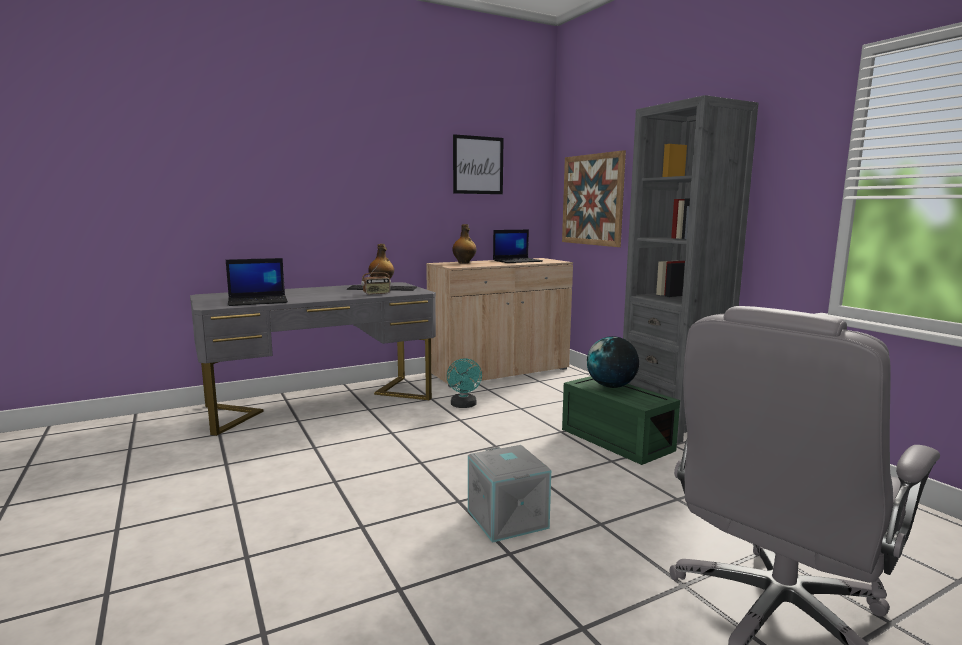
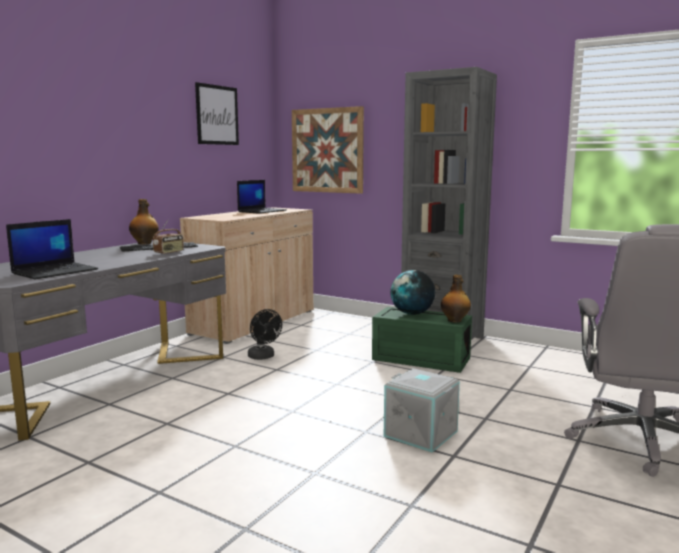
camera: 30 degrees left, 0 degrees up
turquoise fan [447,358,482,408] -> black fan [248,309,282,360]
bottle [452,224,476,264] -> bottle moved to [441,275,471,323]

